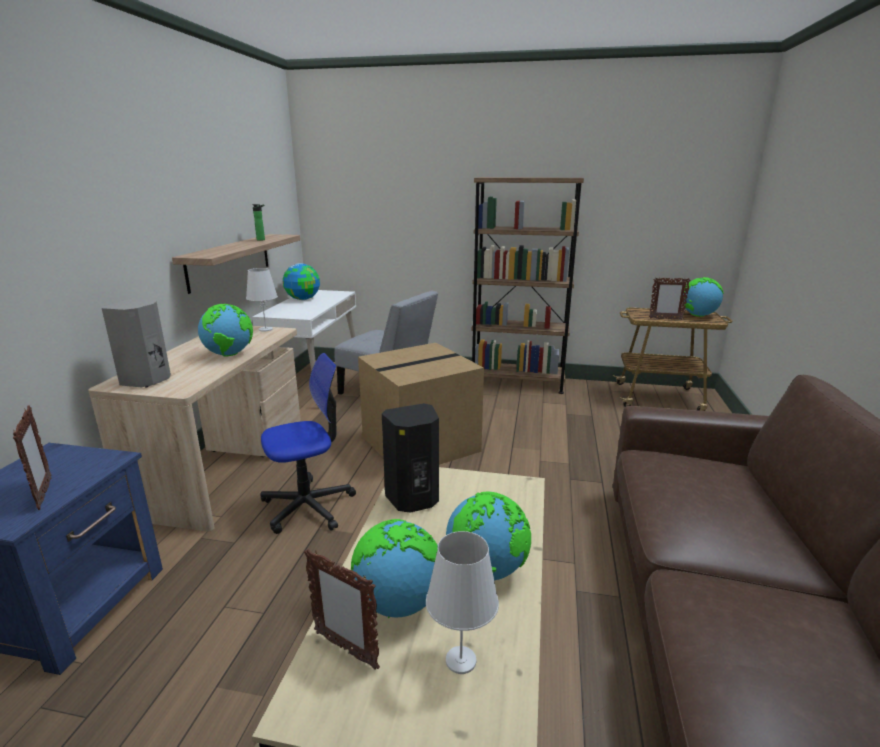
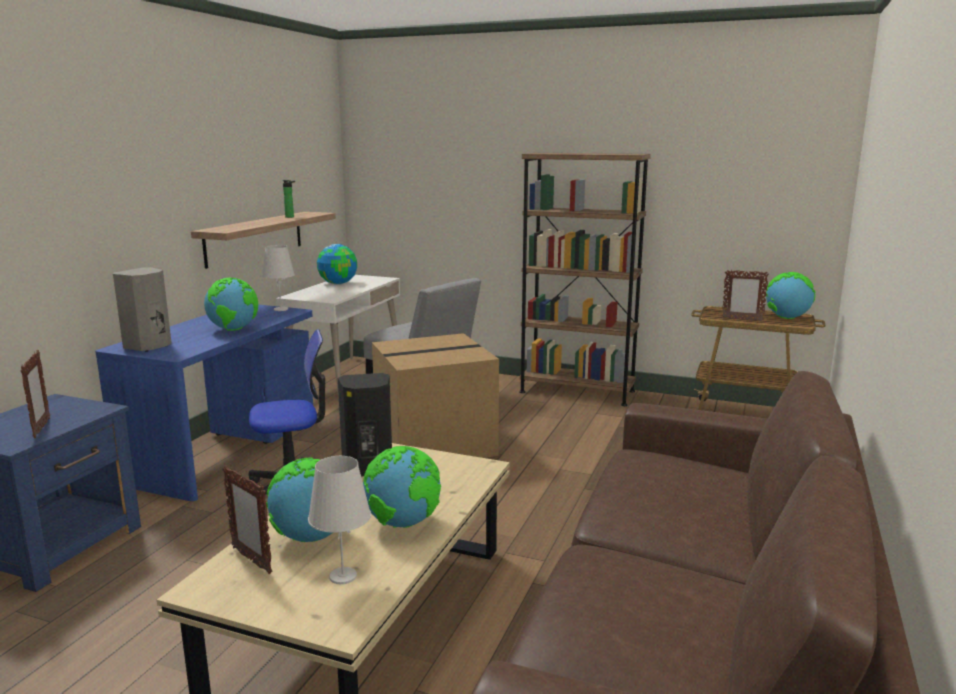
camera: 10 degrees right, 5 degrees down
beige desk [88,326,301,531] -> blue desk [95,305,313,501]

